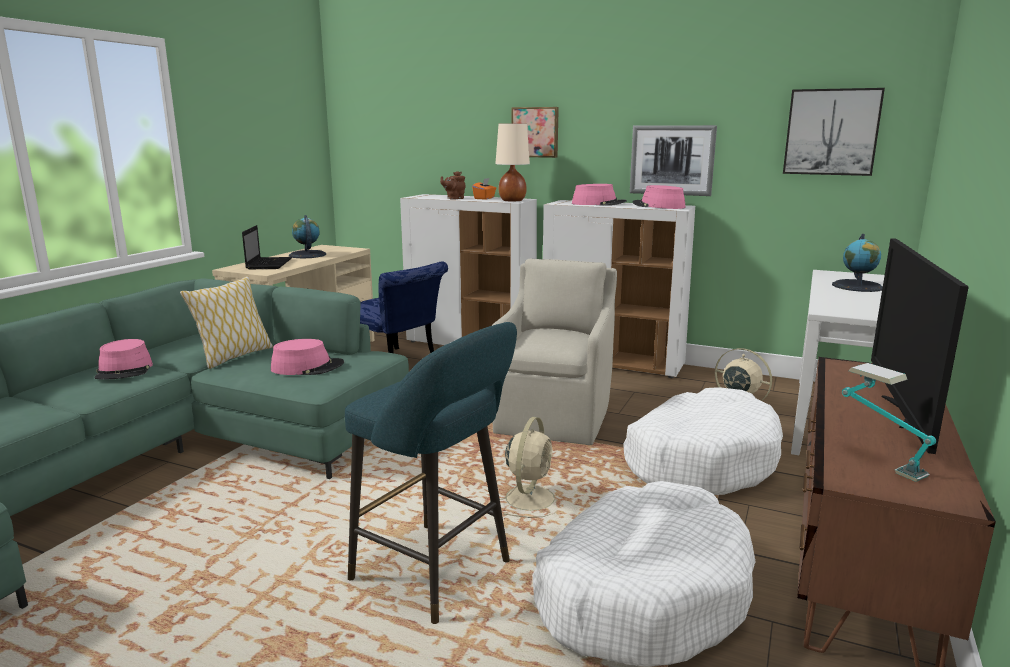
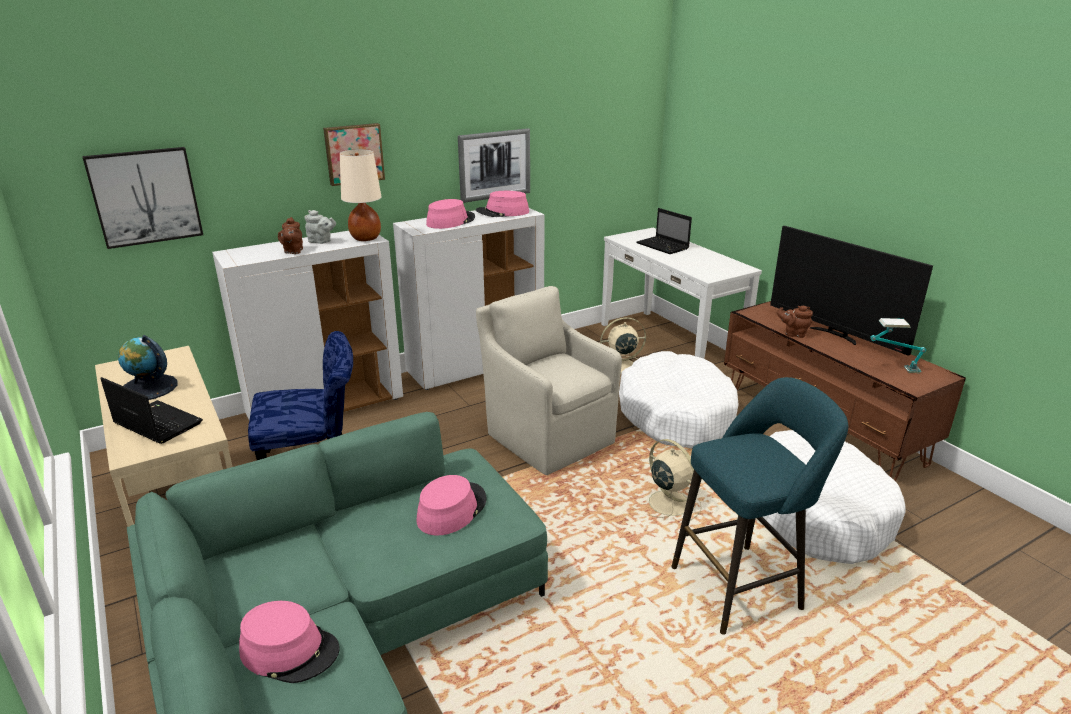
camera: 55 degrees left, 10 degrees up
pillow [180,276,273,369] -> none
orange tissue box [472,178,496,199] -> grey teapot [305,210,336,244]
picture [783,88,885,176] -> picture moved to [82,147,203,249]
globe [832,234,883,292] -> laptop [637,208,692,254]
none -> brown teapot [777,306,813,338]

